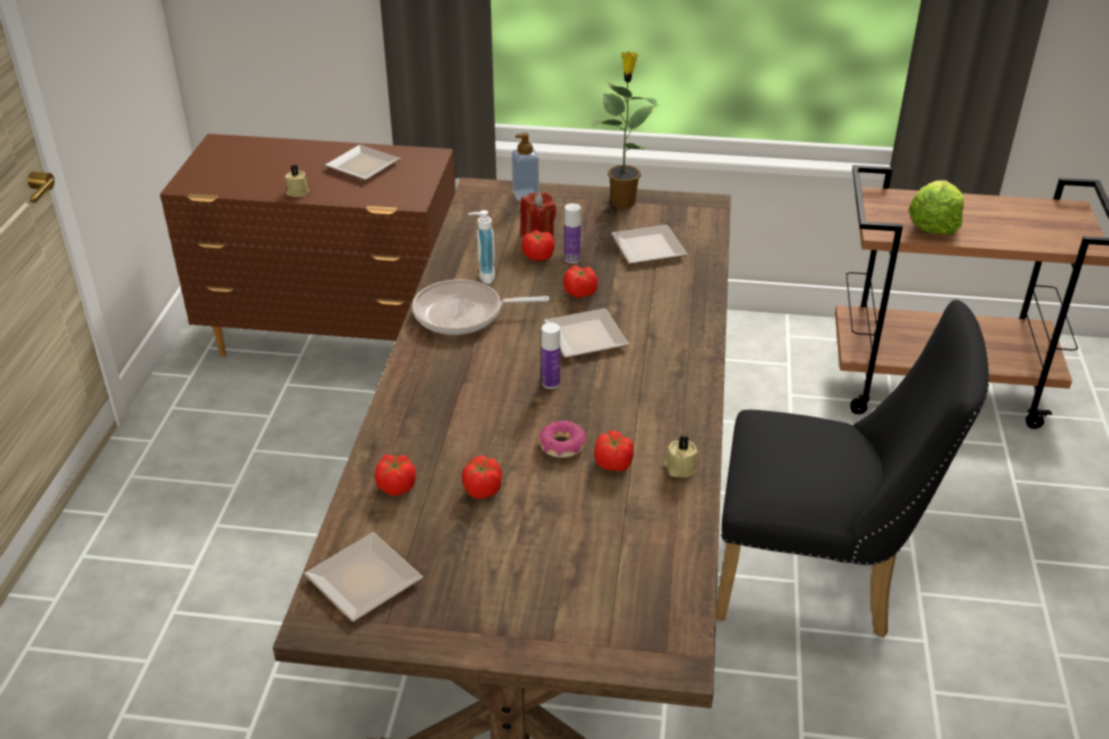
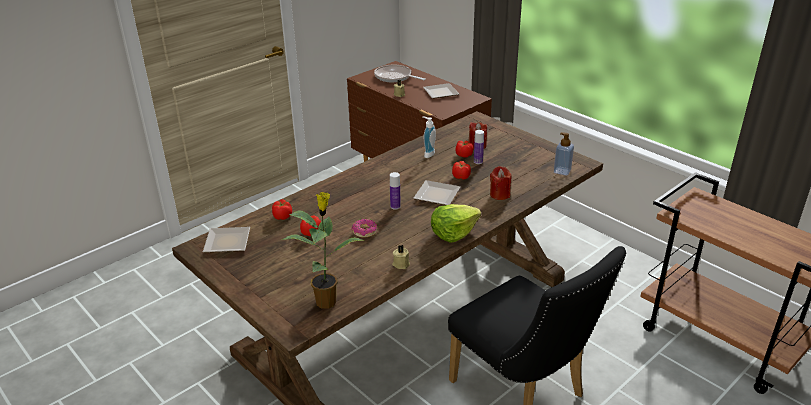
camera: 40 degrees right, 5 degrees down
frying pan [412,279,550,335] -> frying pan moved to [374,65,426,82]
soap dispenser [512,133,539,201] -> soap dispenser moved to [554,132,574,176]
potted plant [591,51,658,208] -> potted plant moved to [281,192,364,309]
tomato [594,431,634,471] -> none
plate [611,224,688,264] -> none
lettuce [908,181,964,235] -> lettuce moved to [431,204,481,243]
none -> red candle [490,166,511,200]

